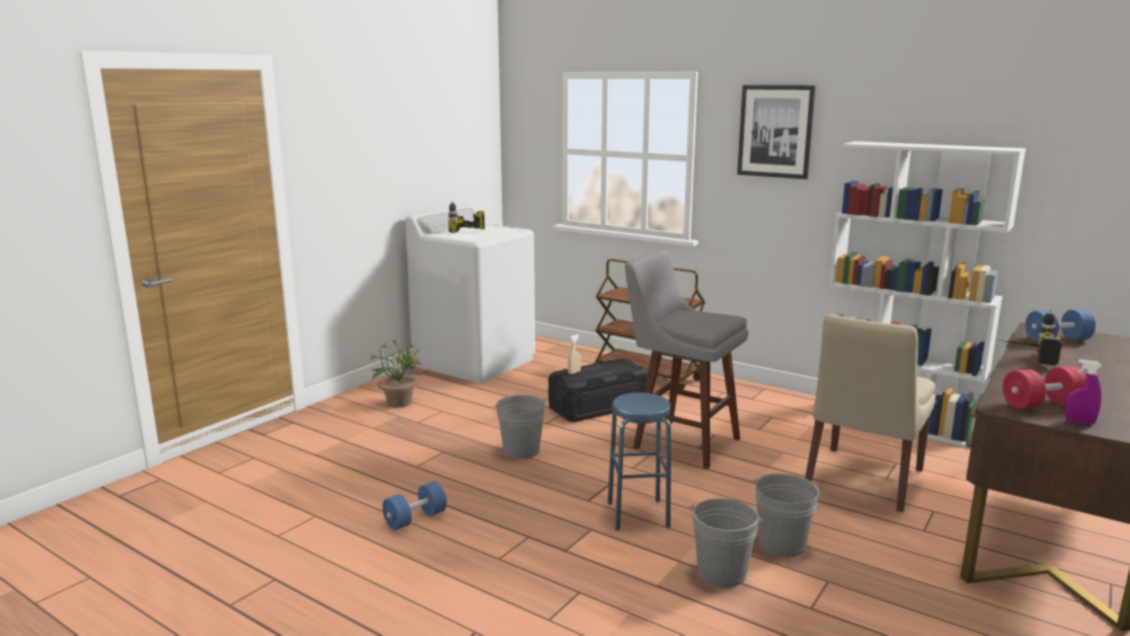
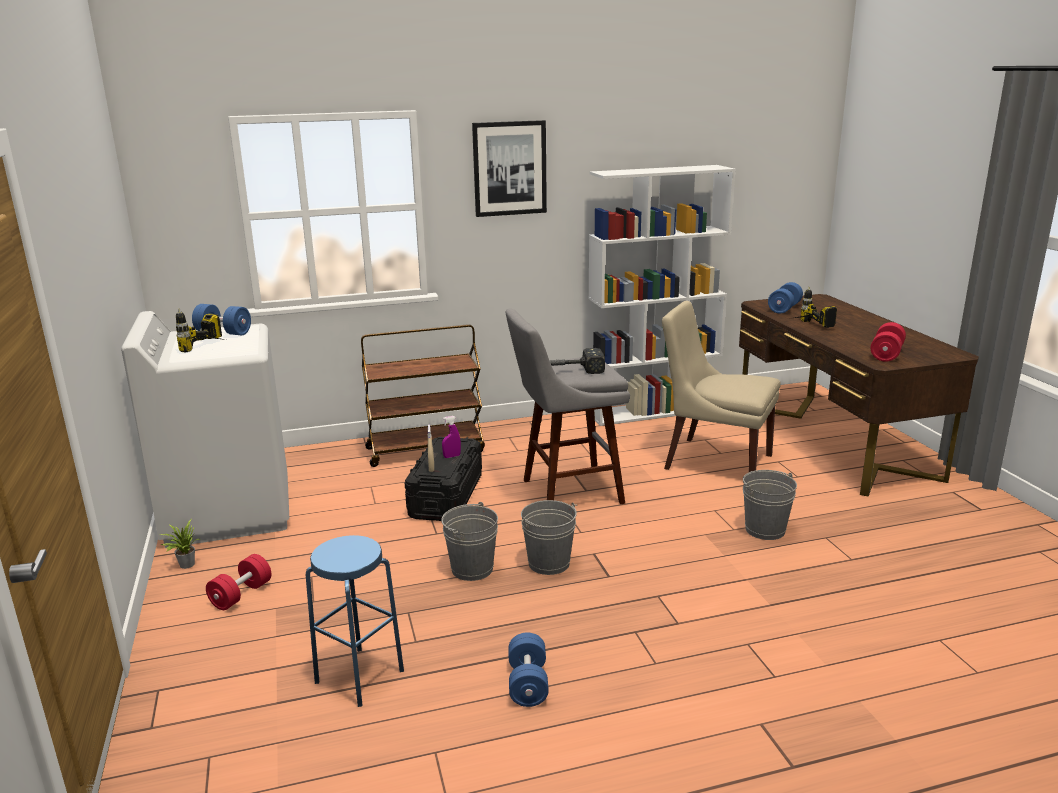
camera: 50 degrees left, 5 degrees up
potted plant [369,340,421,407] -> red dumbbell [206,554,272,610]
blue stool [608,392,671,531] -> blue stool moved to [306,535,404,707]
grey bucket [688,498,763,588] -> grey bucket moved to [521,500,578,575]
beige chair [805,314,935,513] -> beige chair turned 135 degrees clockwise [662,301,781,472]
purple spray bottle [1065,360,1102,425] -> purple spray bottle moved to [442,416,461,458]
none -> blue dumbbell [192,304,251,335]
none -> hammer [549,348,605,374]

